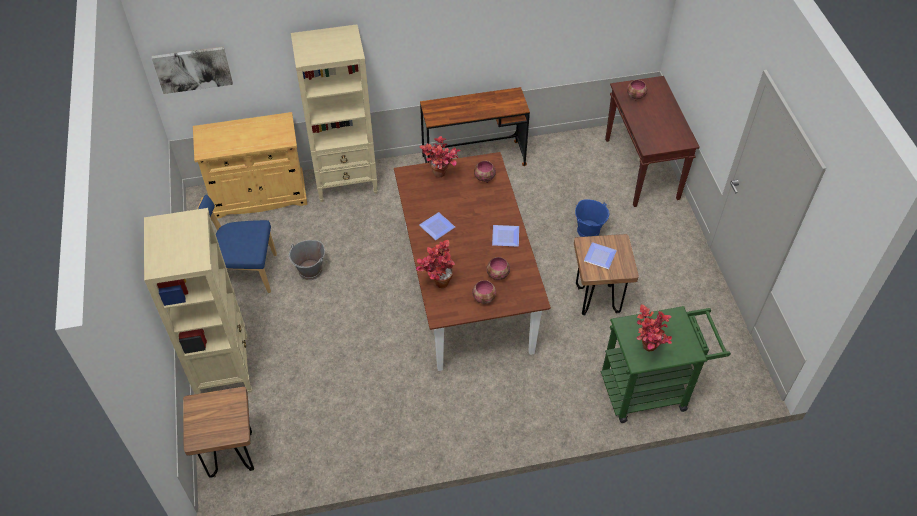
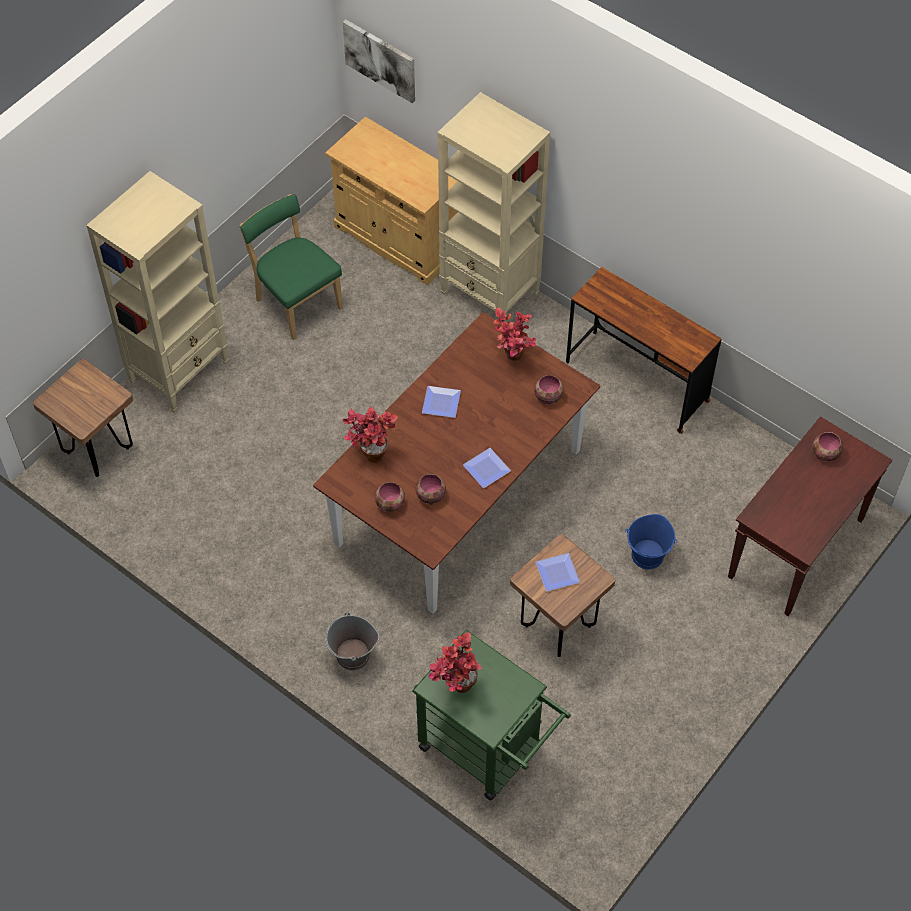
camera: 50 degrees right, 5 degrees up
blue chair [197,195,277,293] -> green chair [239,194,343,340]
grey bucket [289,240,325,280] -> grey bucket moved to [325,612,380,671]

